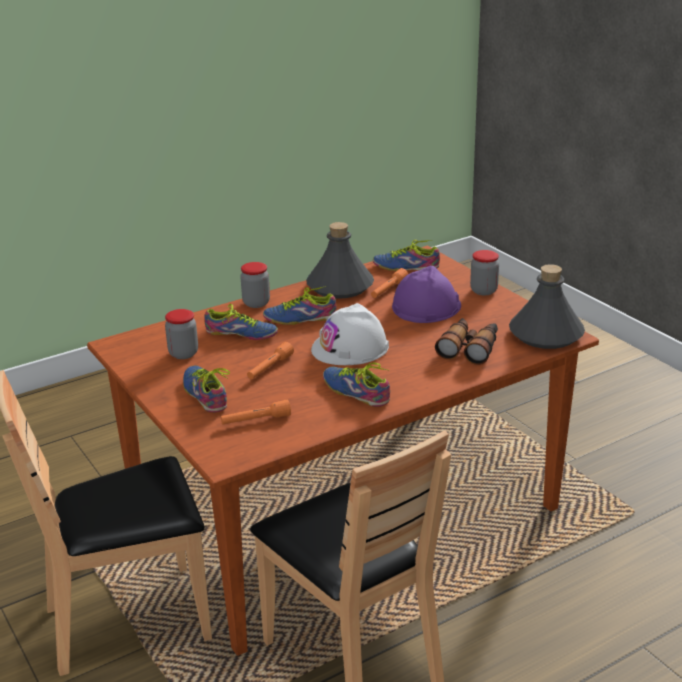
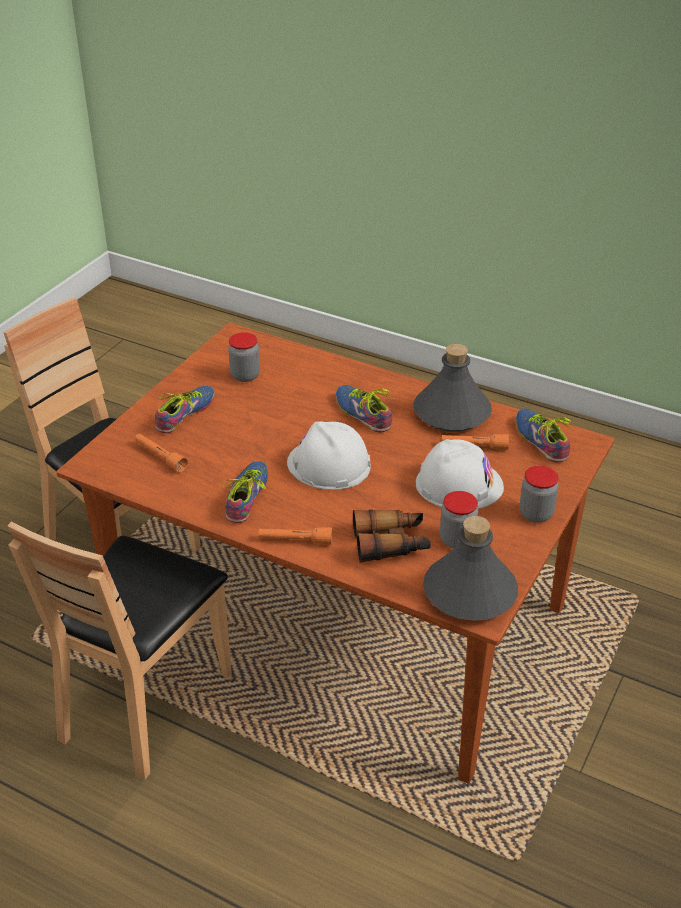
camera: 60 degrees right, 10 degrees up
shoe [205,304,278,340] -> none
jar [240,262,270,308] -> jar moved to [440,491,478,549]
orange flashlight [247,342,294,379] -> orange flashlight moved to [258,527,333,545]
purple hard hat [392,266,461,323] -> white hard hat [416,439,504,509]

